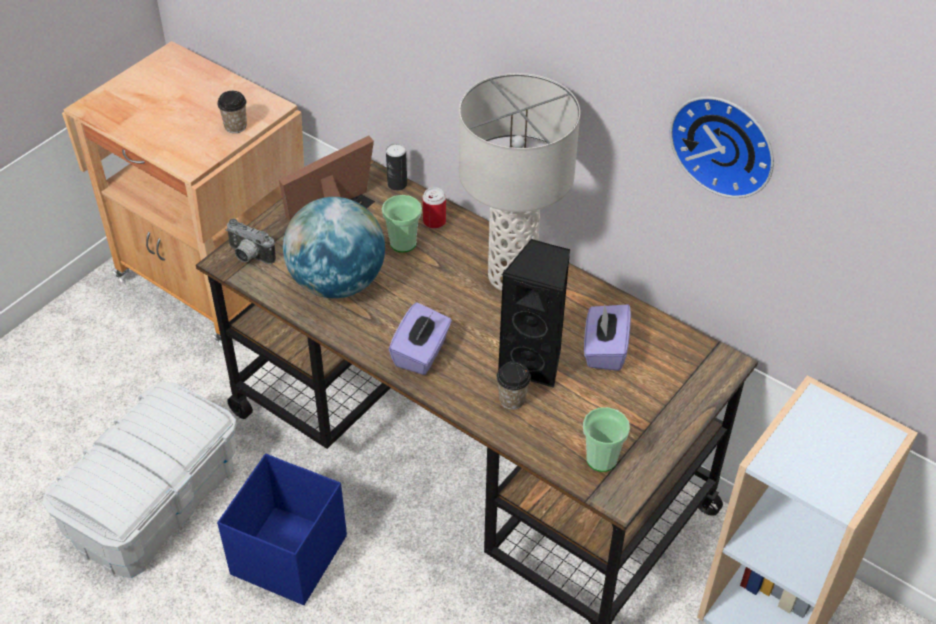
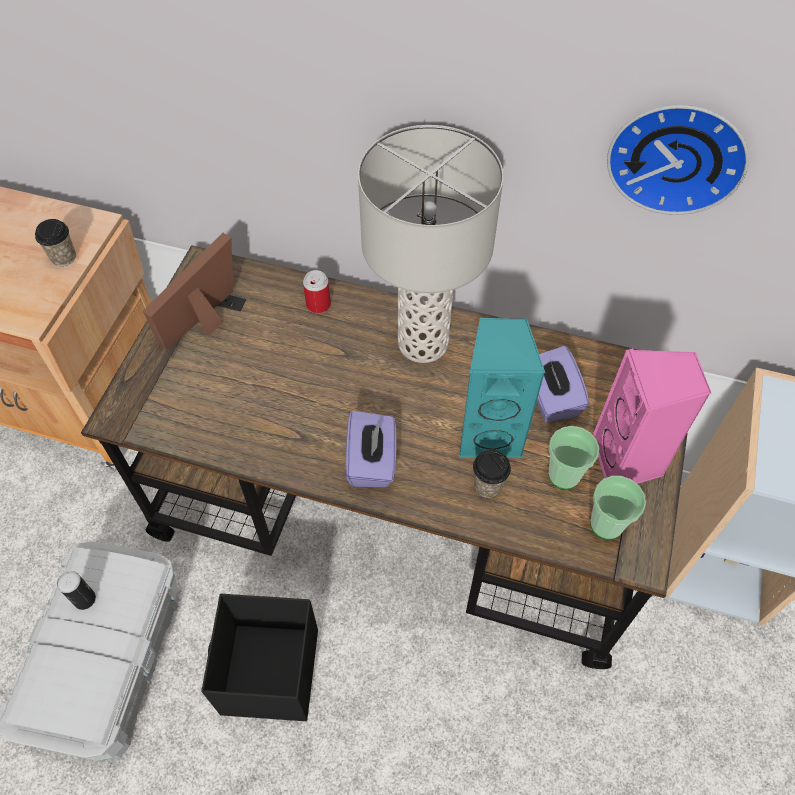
camera: 20 degrees left, 10 degrees up
blue storage box [217,454,347,605] -> black storage box [201,594,318,721]
camera [226,219,276,264] -> none
globe [283,197,385,298] -> none
cup [382,195,422,253] -> cup moved to [548,426,599,490]
can [386,143,407,191] -> can moved to [57,571,96,610]
black speaker [497,239,570,388] -> turquoise speaker [459,318,545,458]
none -> pink speaker [593,349,711,484]

